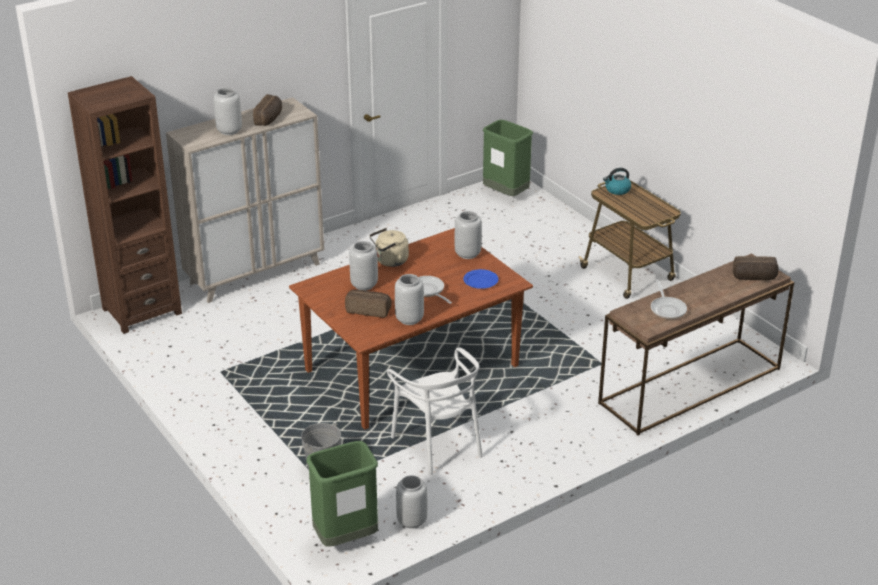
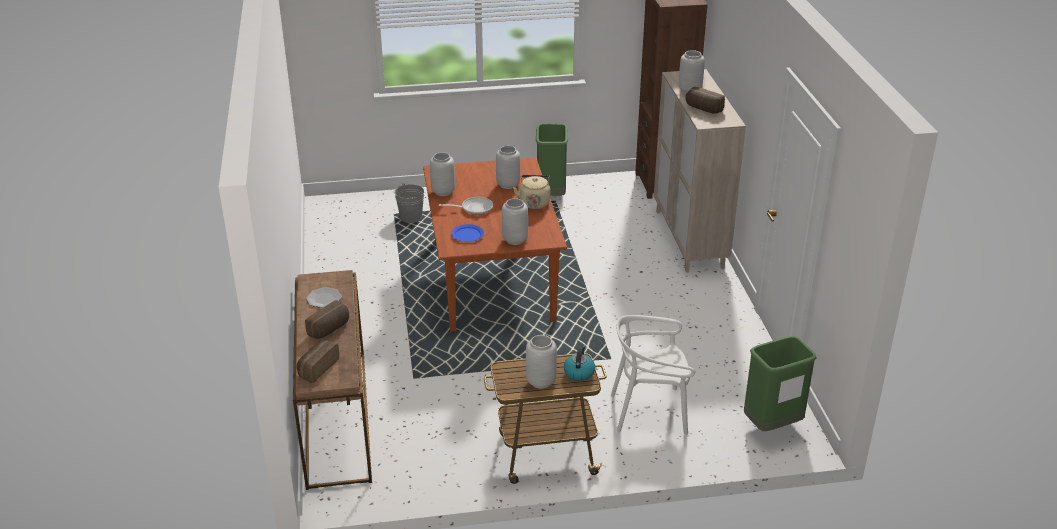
camera: 115 degrees right, 0 degrees up
green trash can [307,441,378,547] -> green trash can moved to [536,124,568,196]
bread [345,289,392,318] -> bread moved to [305,300,349,339]
white chair [387,347,482,475] -> white chair moved to [611,315,695,435]
grey vase [396,475,427,529] -> grey vase moved to [526,335,557,388]
frying pan [651,280,687,319] -> plate [306,287,342,308]

